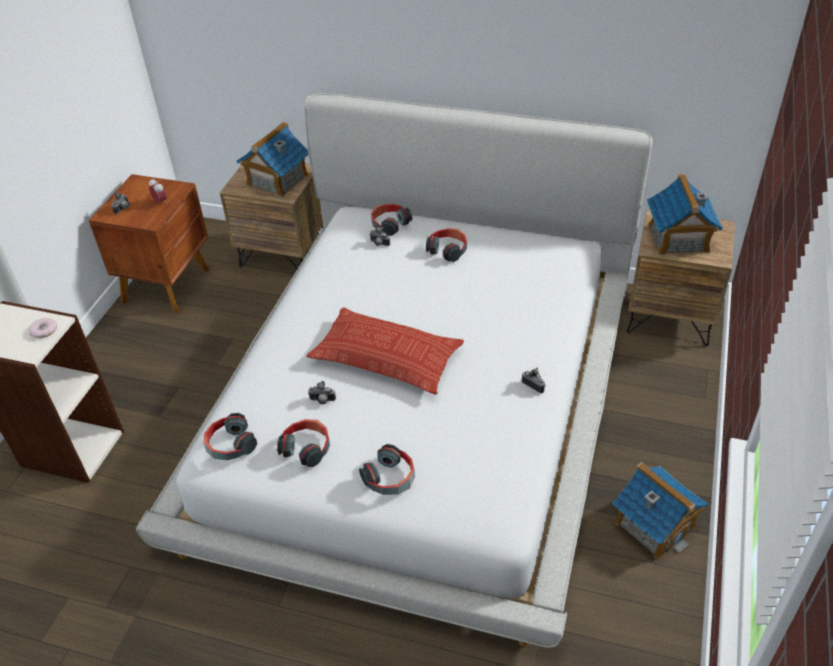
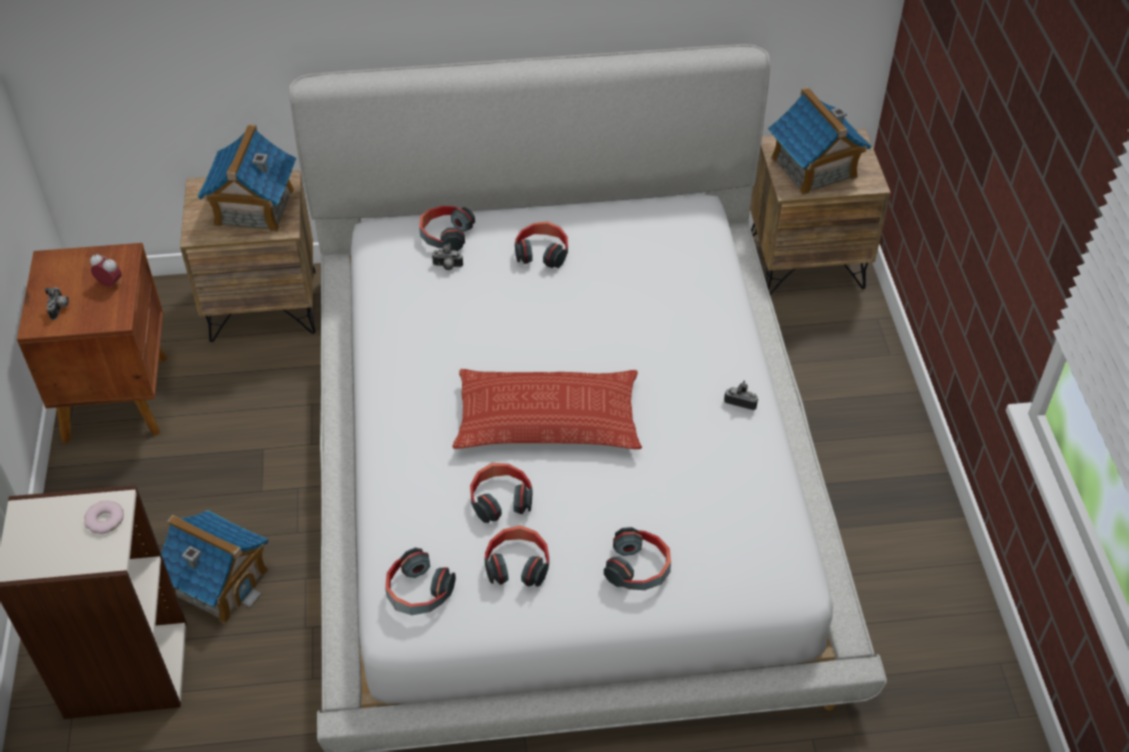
camera: 25 degrees left, 5 degrees up
camera [308,381,336,404] -> headphones [470,463,532,523]
toy house [612,462,708,560] -> toy house moved to [161,510,269,624]

